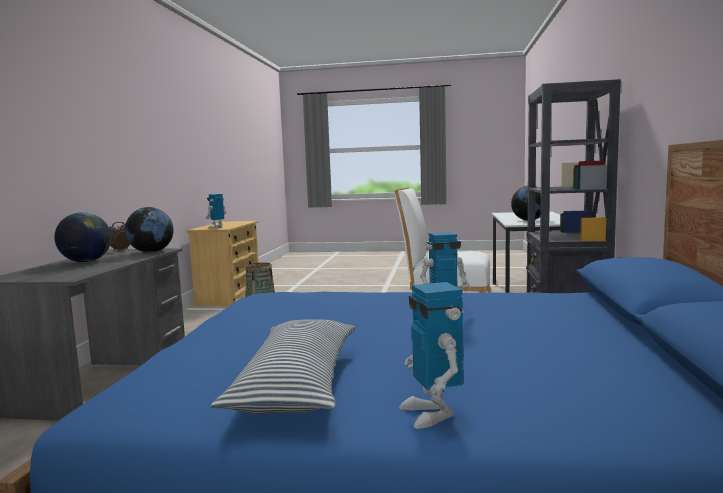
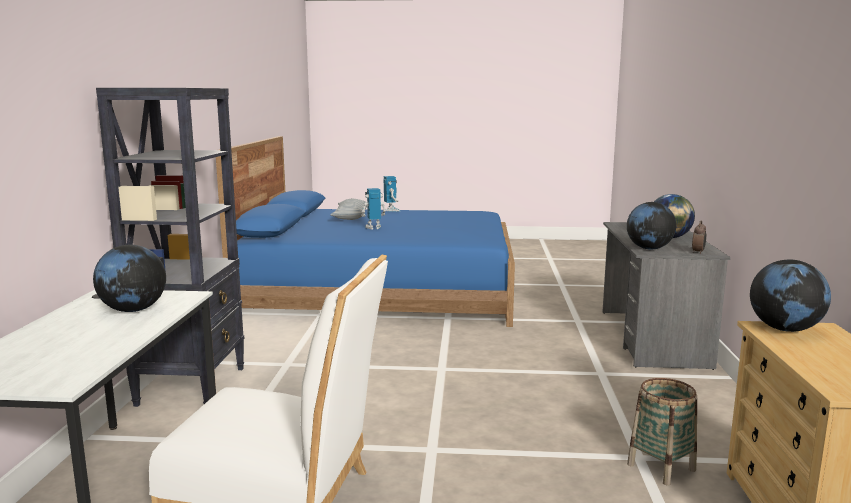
camera: 175 degrees right, 5 degrees up
toy robot [205,194,226,229] -> globe [750,260,831,332]
pillow [210,320,355,414] -> pillow moved to [330,199,367,220]

